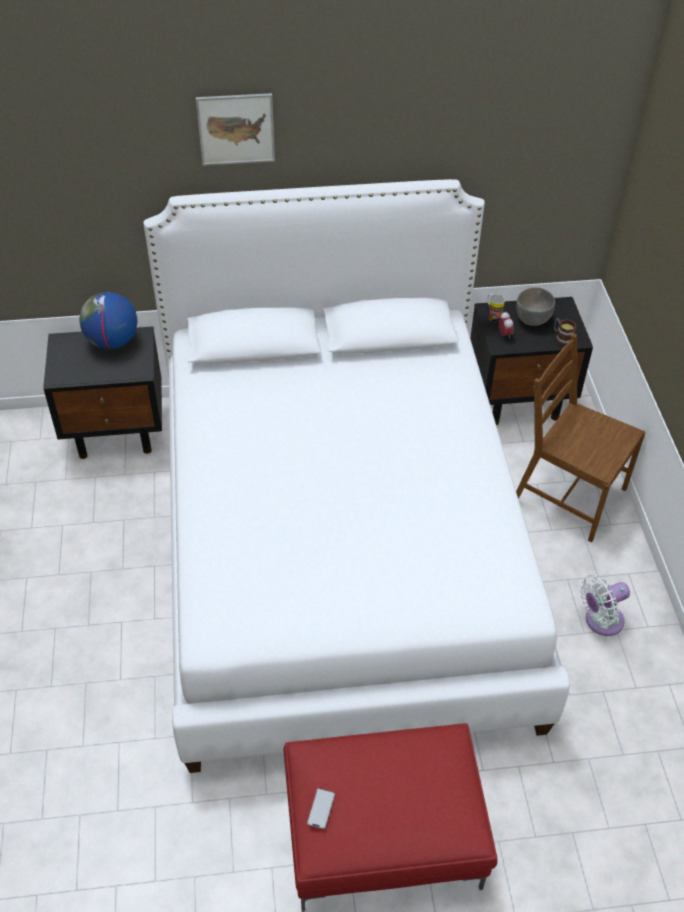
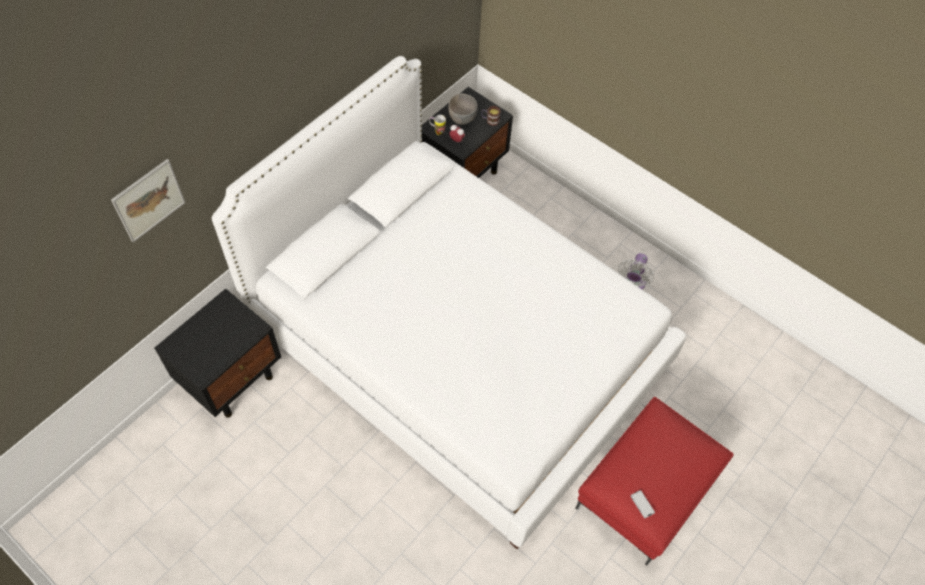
camera: 45 degrees left, 10 degrees up
globe [79,292,137,349] -> none
picture [196,93,275,166] -> picture moved to [111,159,185,242]
brown chair [516,333,646,542] -> none

